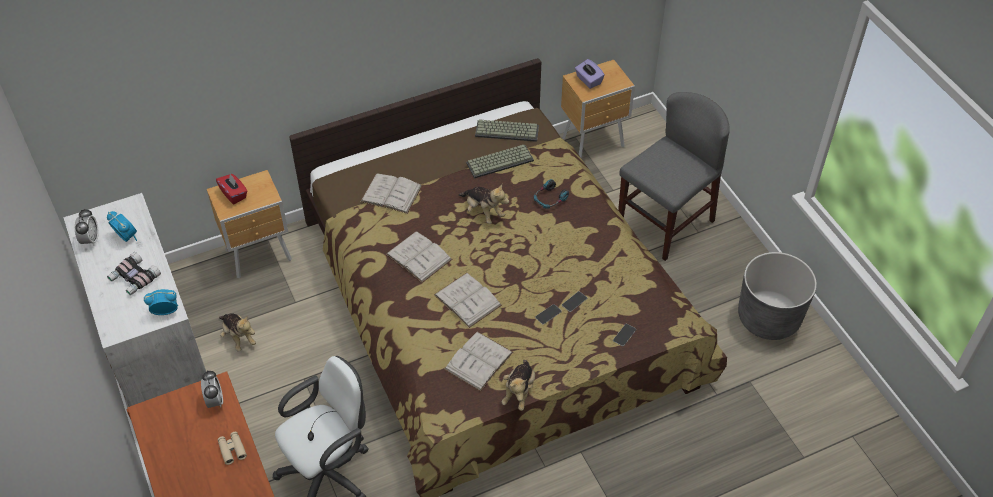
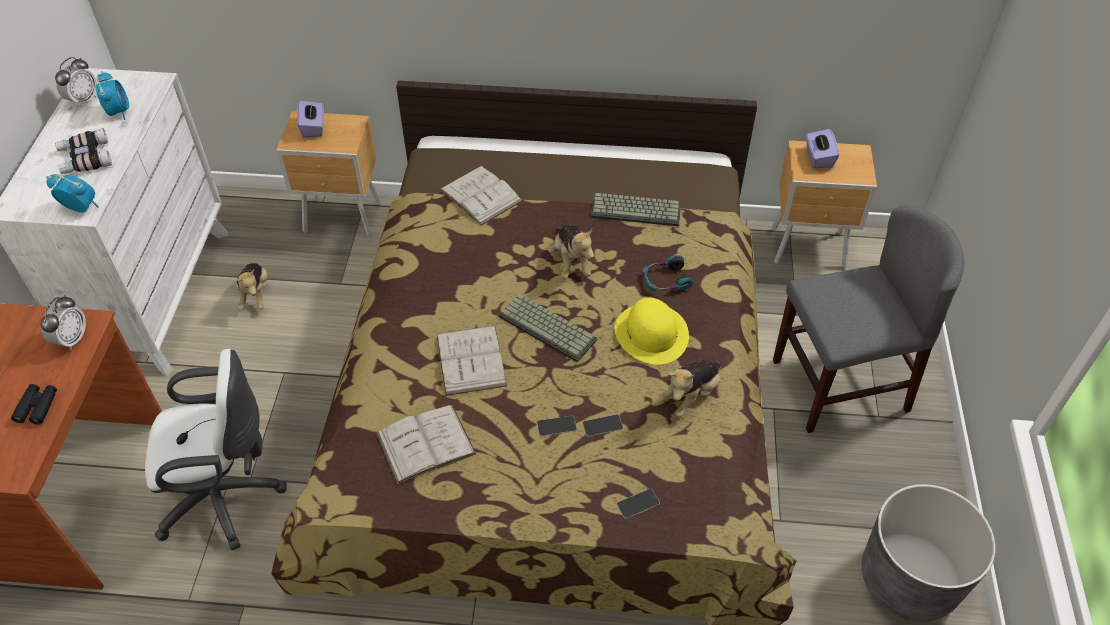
camera: 30 degrees right, 0 degrees up
red tissue box [216,174,247,204] -> purple tissue box [297,101,324,138]
beige binoculars [218,432,247,465] -> black binoculars [11,384,57,425]
white book [386,231,453,283] -> none
keyboard [475,120,539,142] -> keyboard moved to [498,294,597,362]
plush toy [502,360,535,411] -> plush toy moved to [659,360,722,417]
none -> yellow hat [615,298,689,365]

